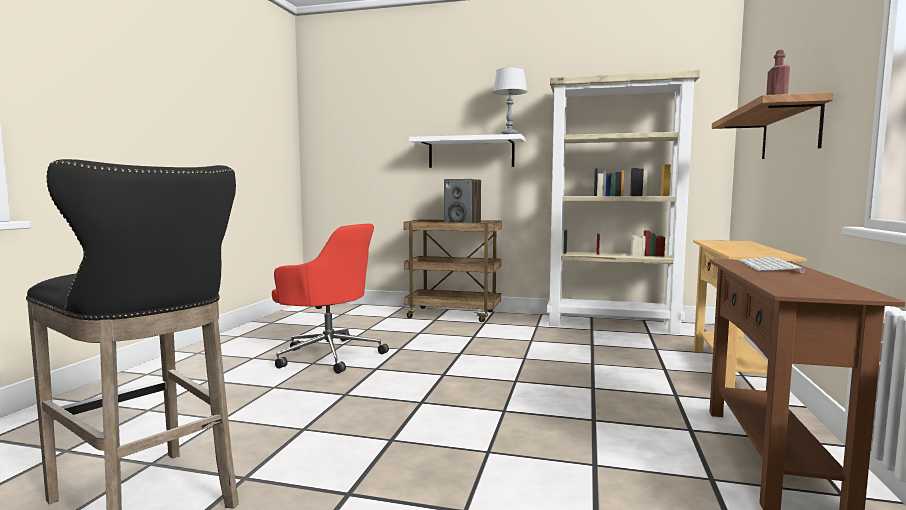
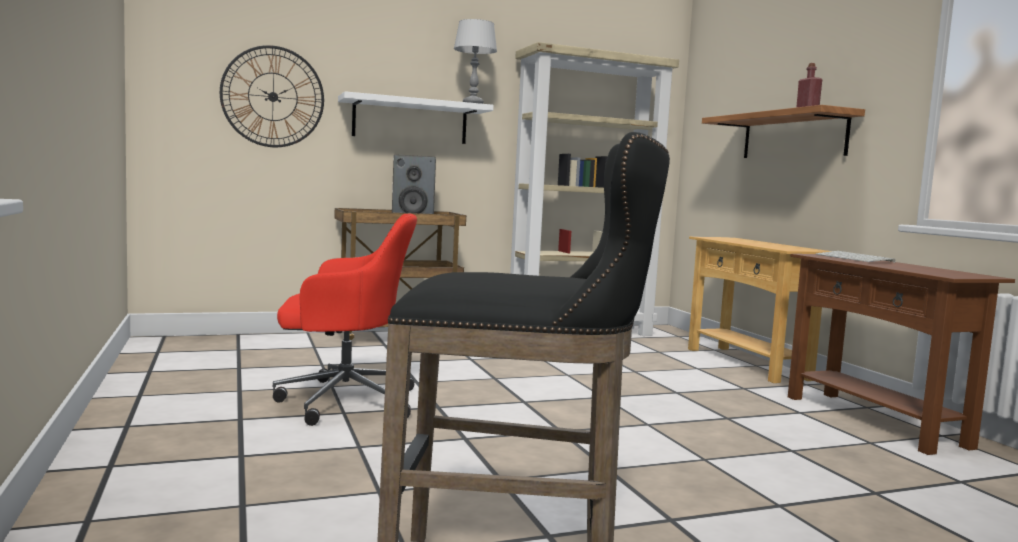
camera: 35 degrees left, 0 degrees up
none -> wall clock [220,45,324,147]

